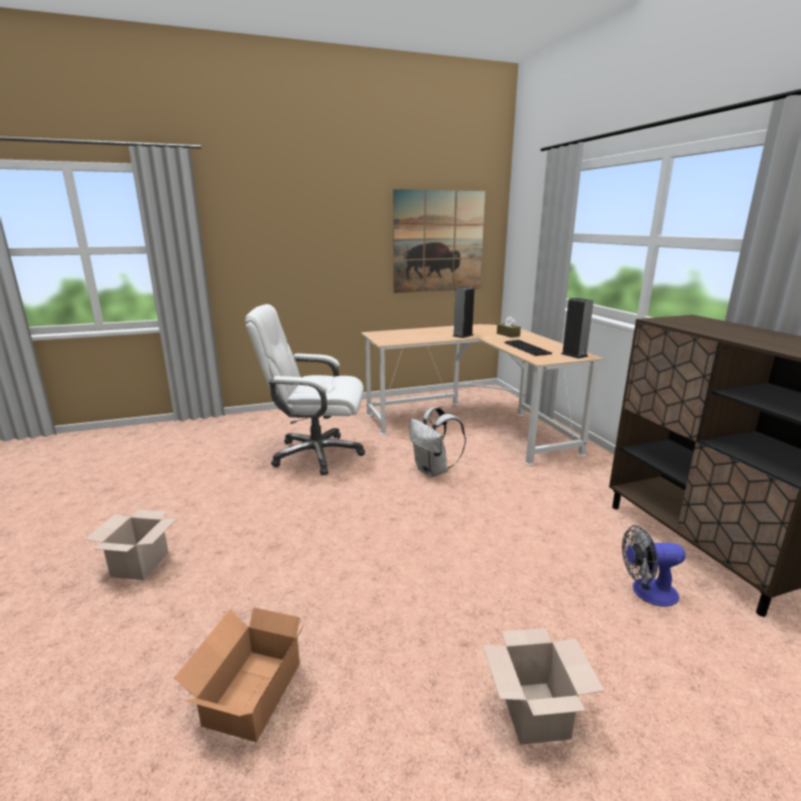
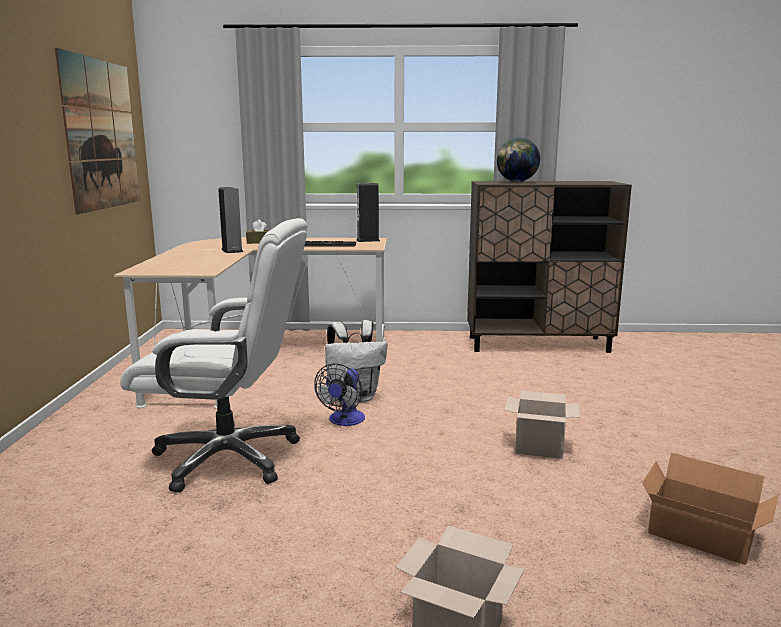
camera: 70 degrees left, 5 degrees down
white office chair [245,304,365,475] -> white office chair turned 105 degrees counterclockwise [120,218,308,493]
cardboard box [483,628,604,745] -> cardboard box moved to [505,391,580,459]
fan [622,525,685,607] -> fan moved to [314,363,365,426]
none -> globe [497,138,540,182]

